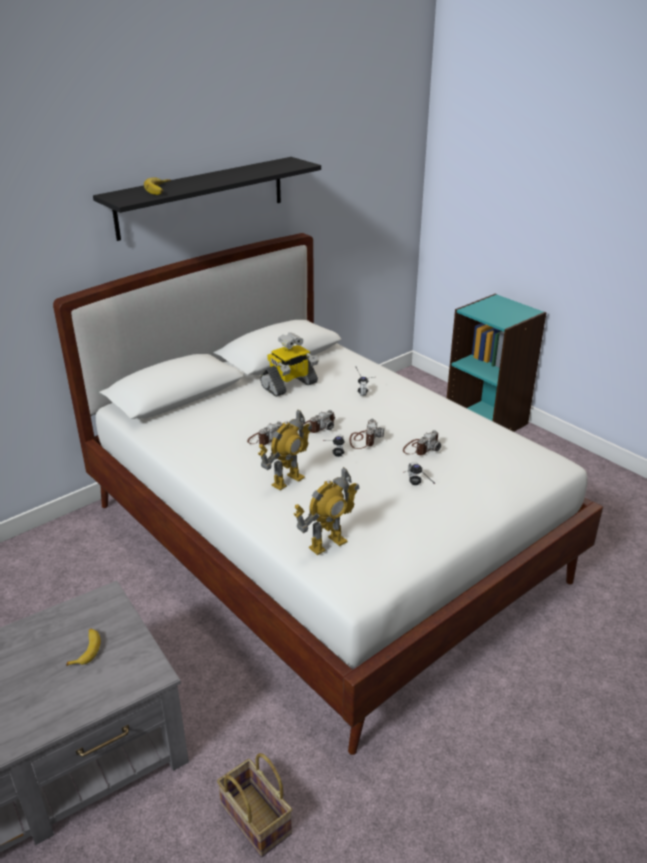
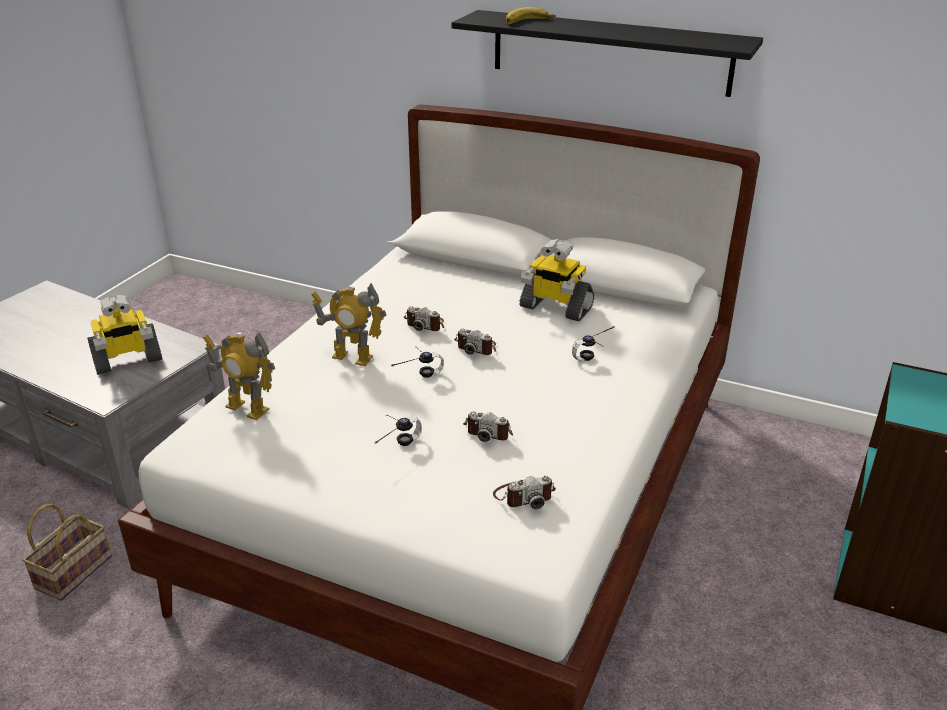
camera: 65 degrees right, 0 degrees up
banana [66,628,101,666] -> toy robot [87,295,162,375]
camera [350,419,384,449] -> camera moved to [493,476,556,509]

